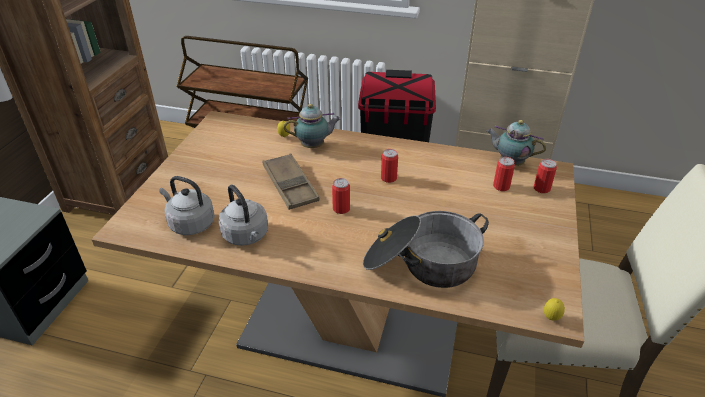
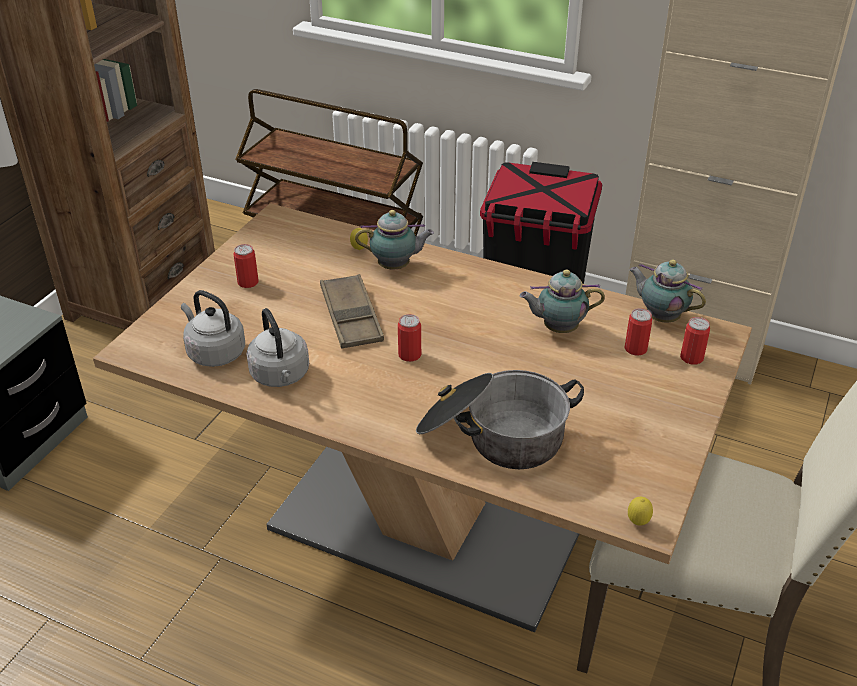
camera: 10 degrees right, 0 degrees up
can [381,149,398,183] -> can moved to [233,244,259,288]
none -> teapot [520,270,605,333]

